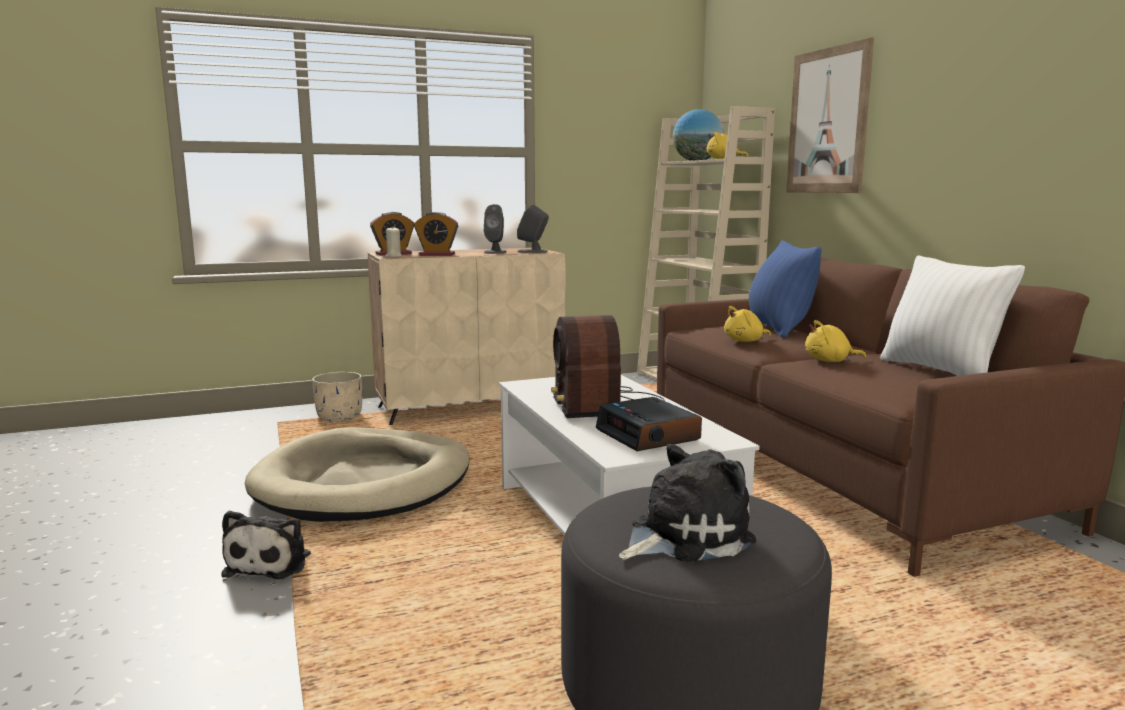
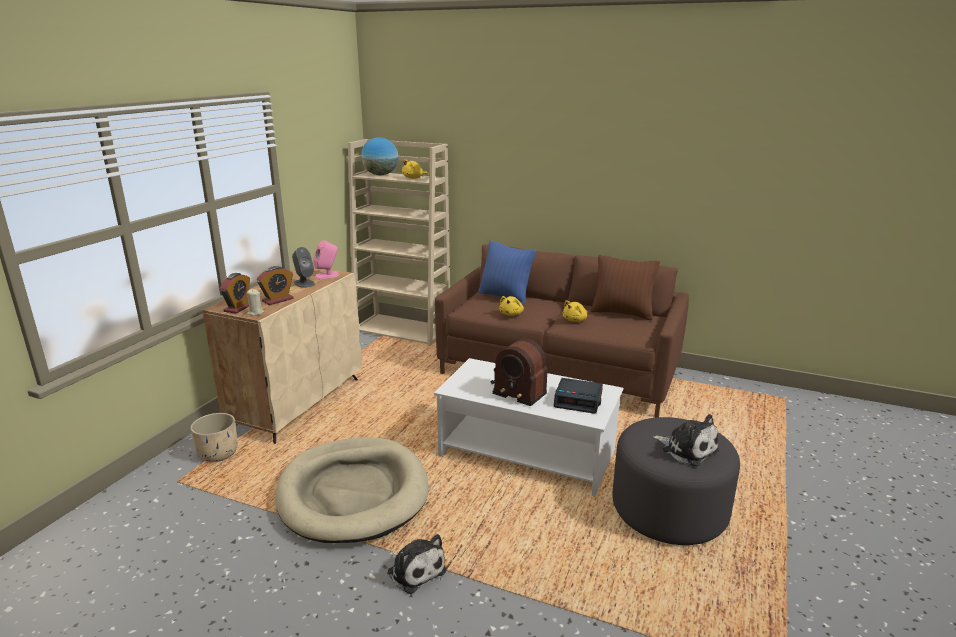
camera: 45 degrees left, 10 degrees up
grey speaker [517,204,549,253] -> pink speaker [313,240,339,279]
plush toy [619,444,756,562] -> plush toy turned 120 degrees clockwise [653,414,719,466]
picture [786,37,874,193] -> none
white pillow [880,256,1025,376] -> brown pillow [591,255,660,320]

